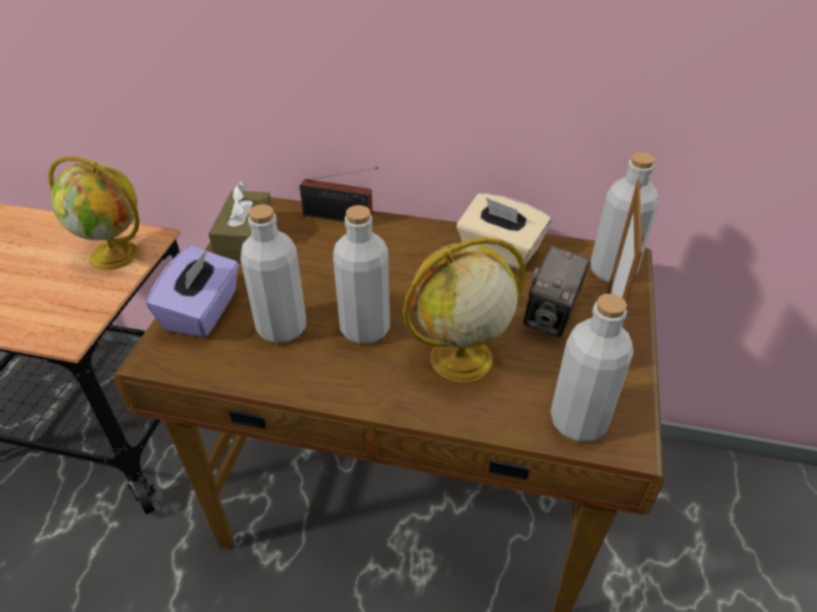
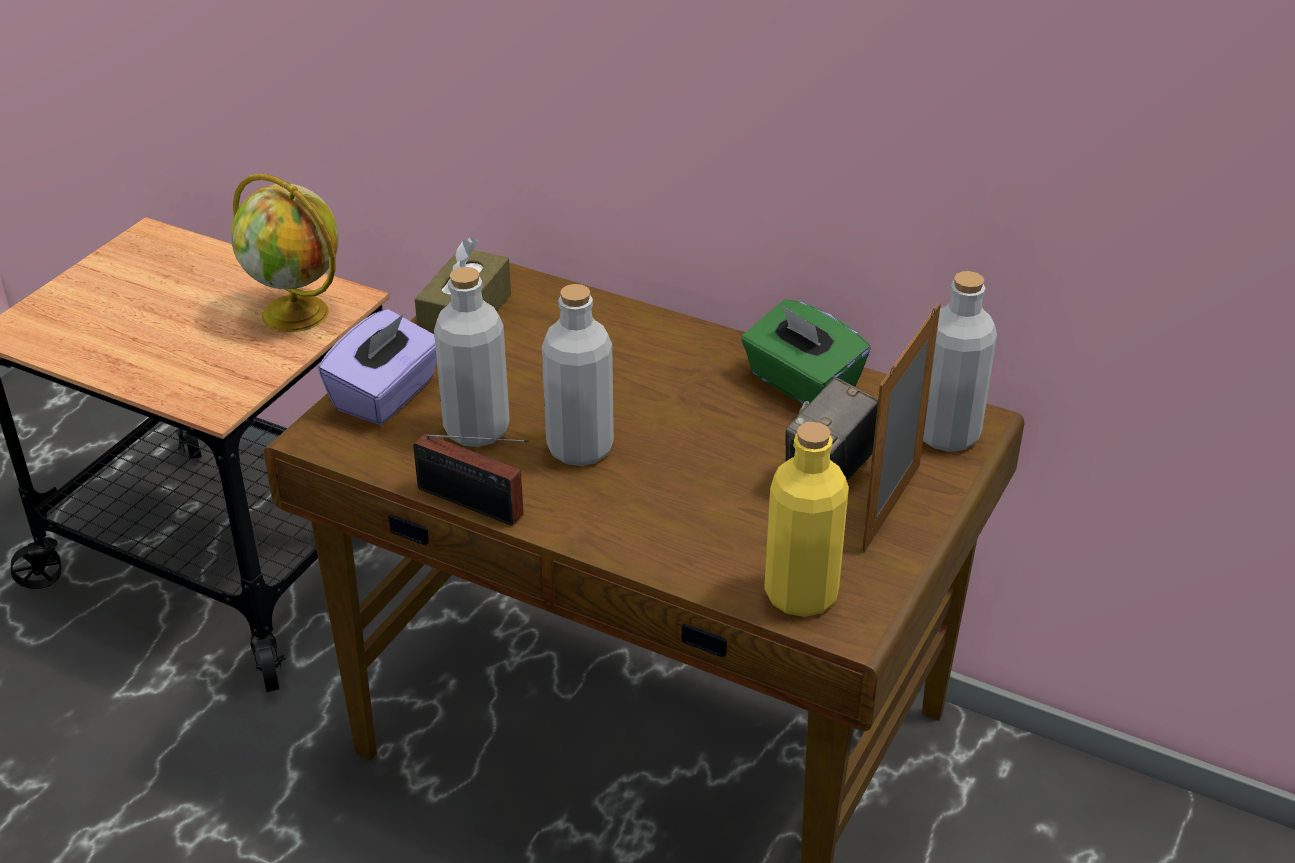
camera: 15 degrees right, 5 degrees down
radio [300,167,378,222] -> radio moved to [413,434,528,526]
globe [403,237,526,382] -> none
beige tissue box [457,193,551,269] -> green tissue box [741,299,871,404]
grey bottle [551,294,634,442] -> yellow bottle [764,422,849,617]

